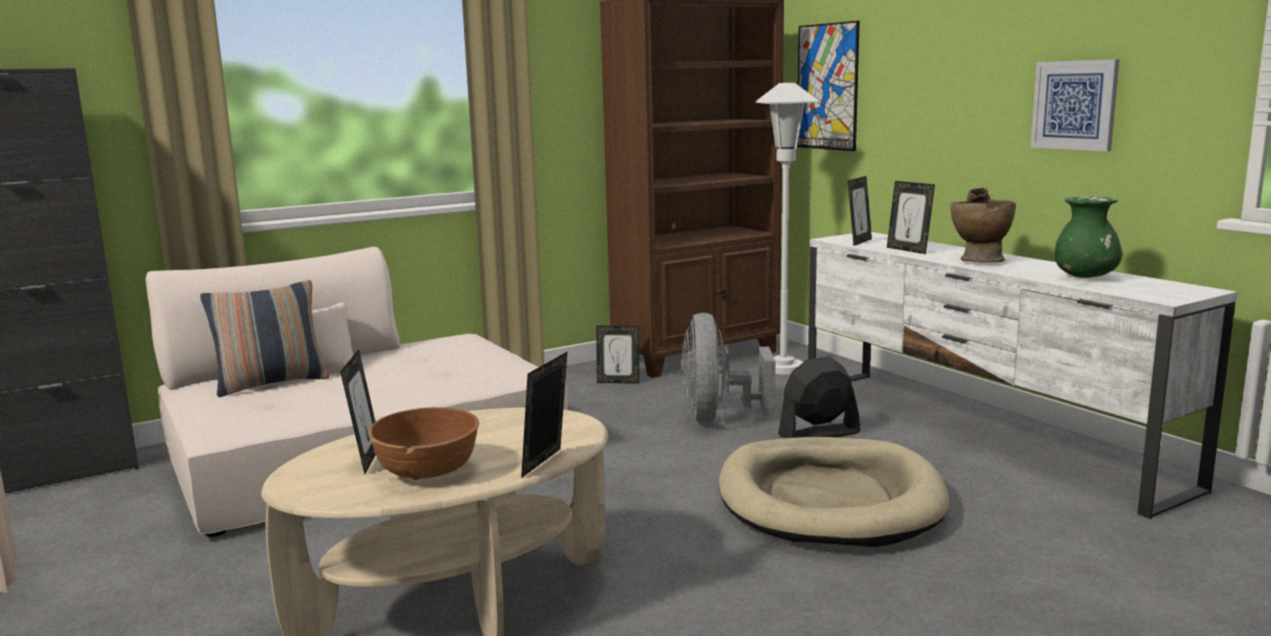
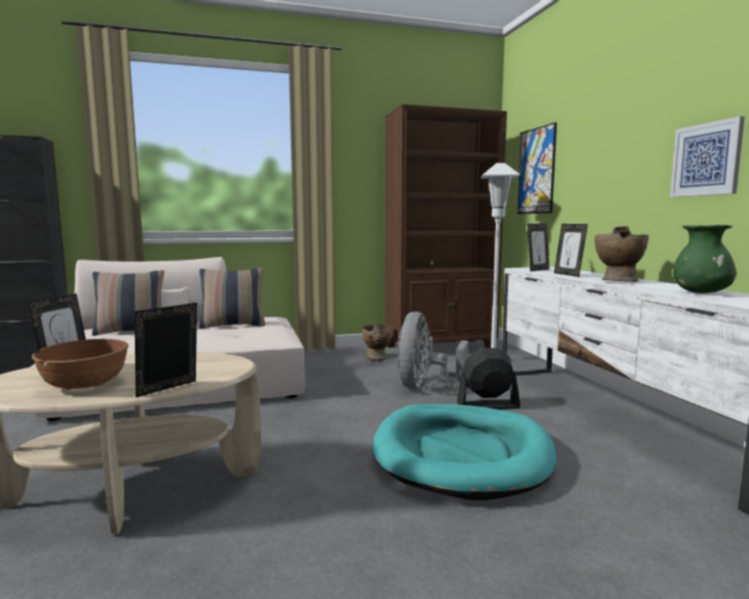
camera: 15 degrees right, 5 degrees down
picture frame [596,326,639,384] -> beige vase [362,324,394,360]
beige dog bed [719,437,949,547] -> turquoise dog bed [372,404,557,500]
none -> pillow [199,268,265,329]

